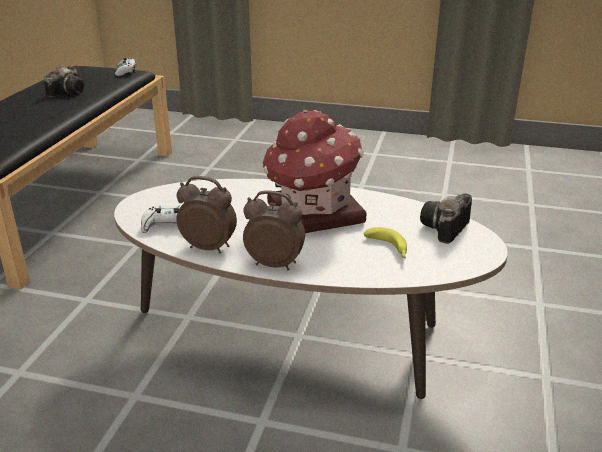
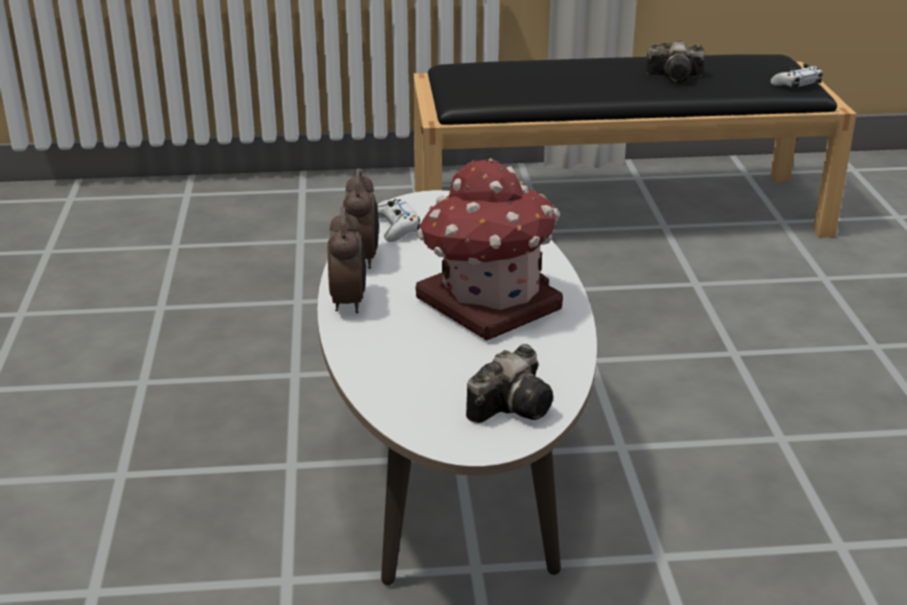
camera: 70 degrees right, 0 degrees up
banana [363,227,407,258] -> none
camera [420,193,472,244] -> camera turned 120 degrees clockwise [466,344,553,423]

